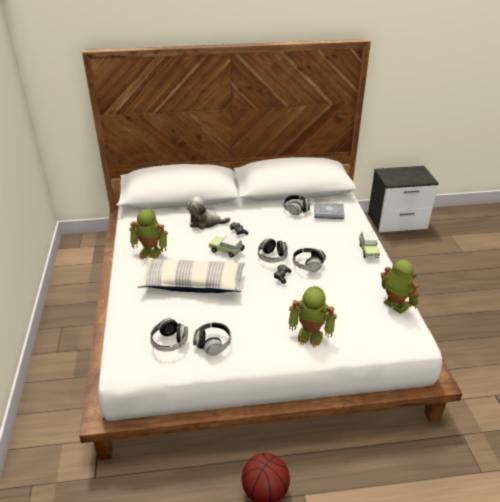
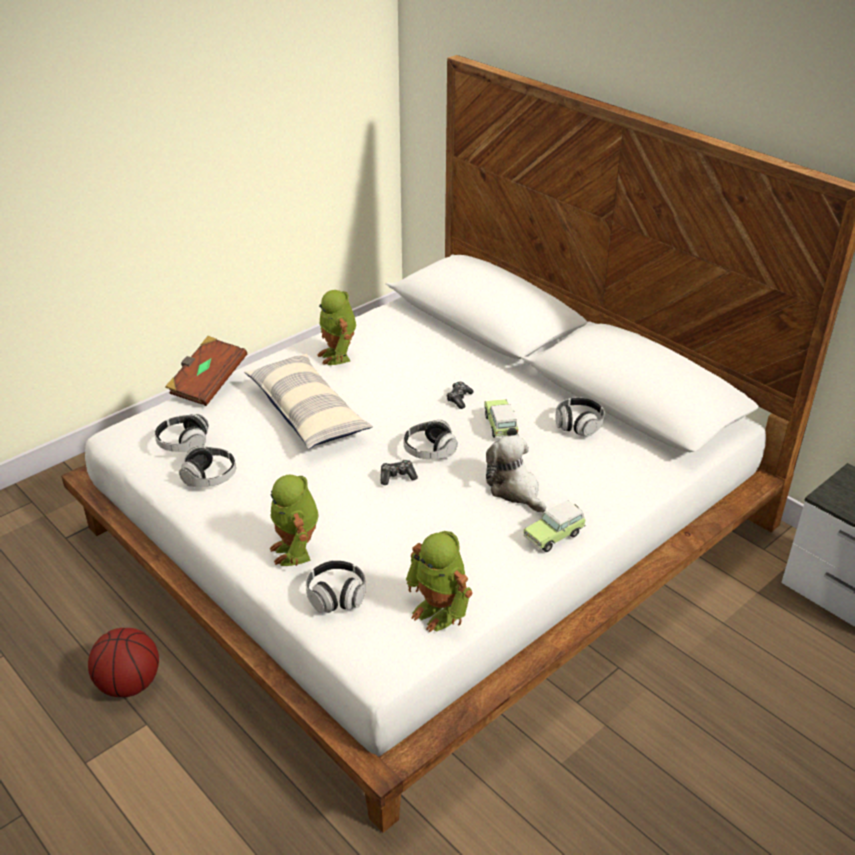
camera: 55 degrees right, 0 degrees up
plush toy [186,196,230,229] -> plush toy moved to [486,435,546,513]
toy car [209,236,245,257] -> toy car moved to [484,399,519,438]
headphones [293,248,326,272] -> headphones moved to [306,560,366,613]
grey book [314,202,345,219] -> none
toy robot [381,260,419,314] -> toy robot turned 120 degrees clockwise [406,531,472,632]
none -> brown book [165,336,247,406]

